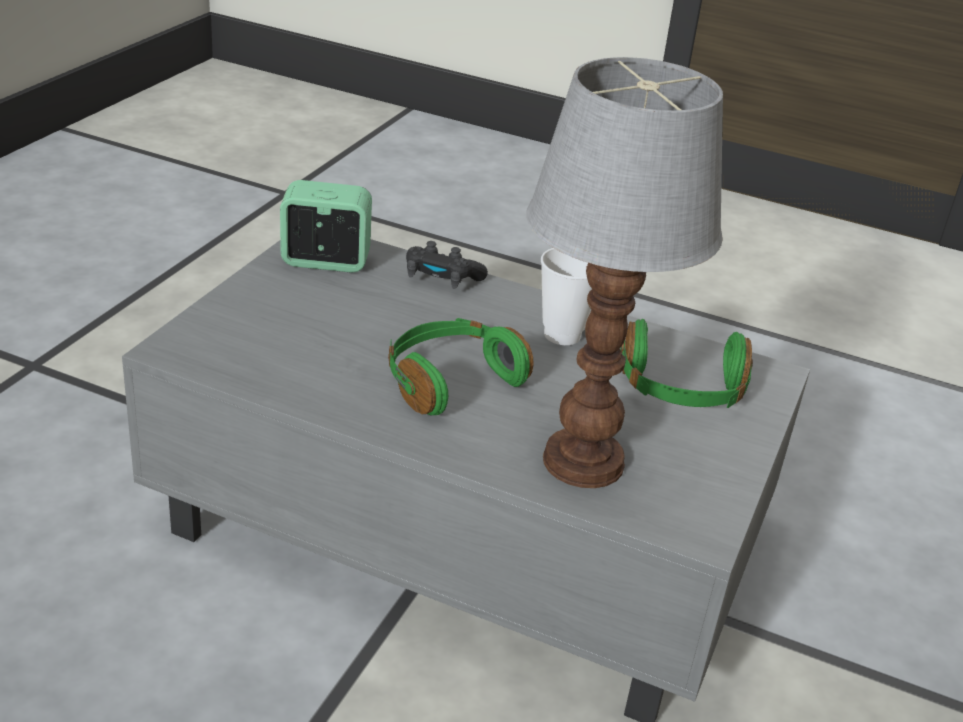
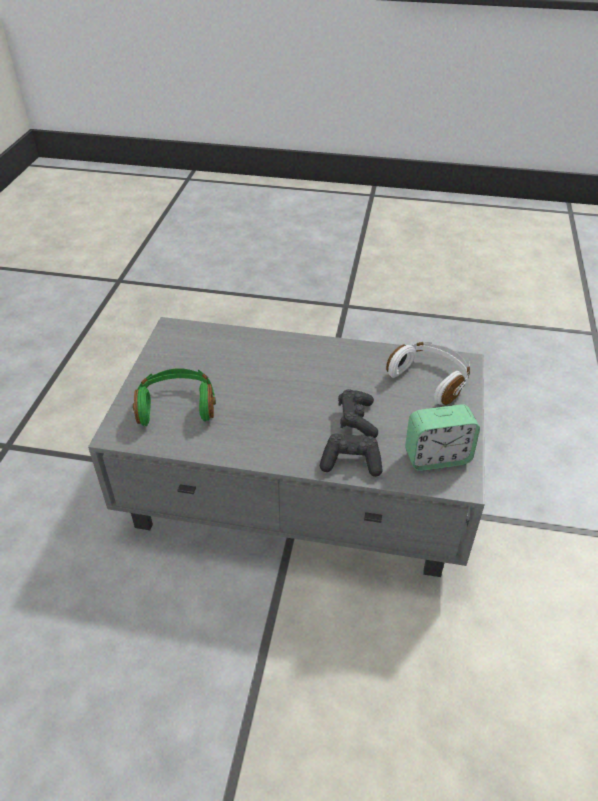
camera: 170 degrees right, 10 degrees up
green headphones [388,318,534,415] -> none
table lamp [526,57,723,488] -> none
cup [541,248,592,345] -> none
none -> black game controller [338,389,378,438]
none -> white headphones [386,342,470,405]

